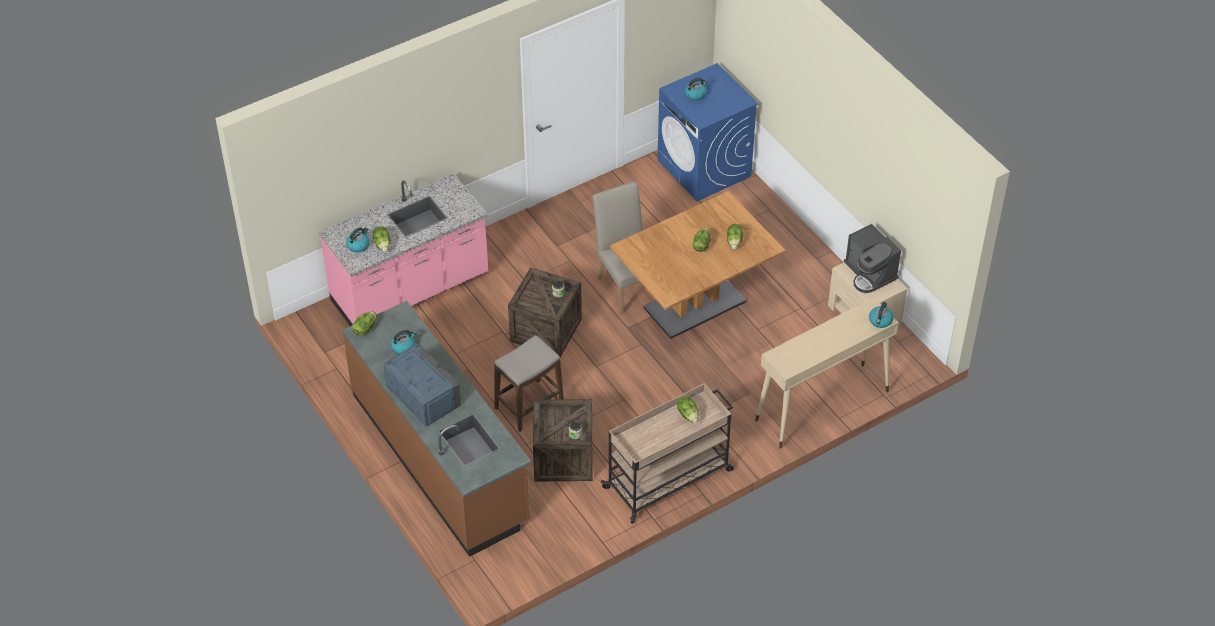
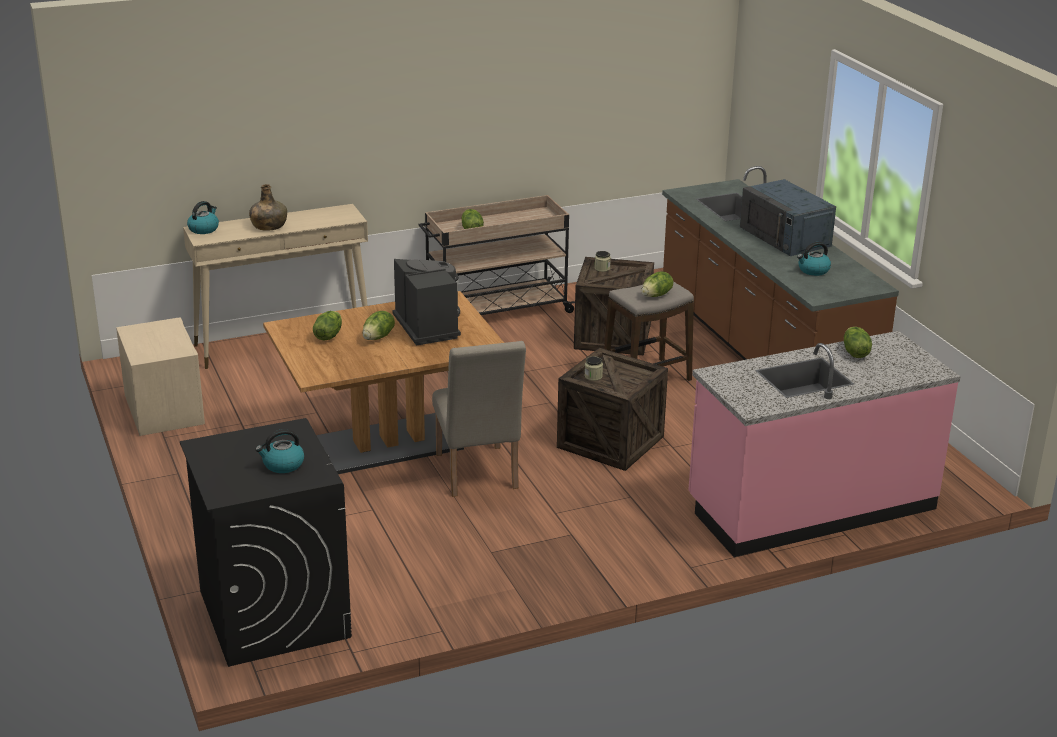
camera: 170 degrees left, 20 degrees down
kettle [346,227,370,252] -> none
lettuce [352,311,376,336] -> lettuce moved to [641,271,673,297]
blue washing machine [657,63,759,201] -> black washing machine [180,418,352,667]
coffee machine [844,224,901,293] -> coffee machine moved to [392,259,461,346]
none -> green bottle [249,184,287,231]

